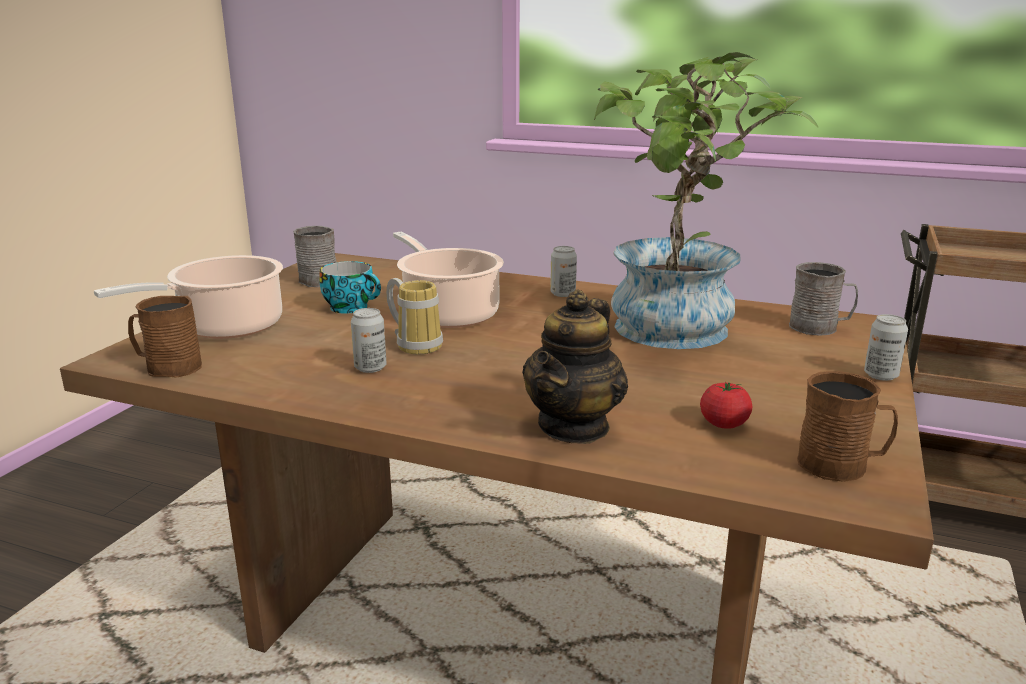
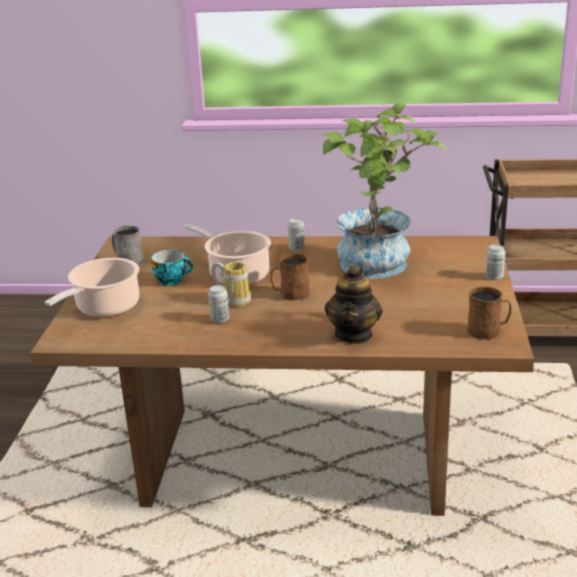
camera: 15 degrees left, 5 degrees up
brown mug [128,296,202,378] -> brown mug moved to [271,253,310,301]
tomato [700,381,752,429] -> none
grey mug [789,262,858,336] -> none

